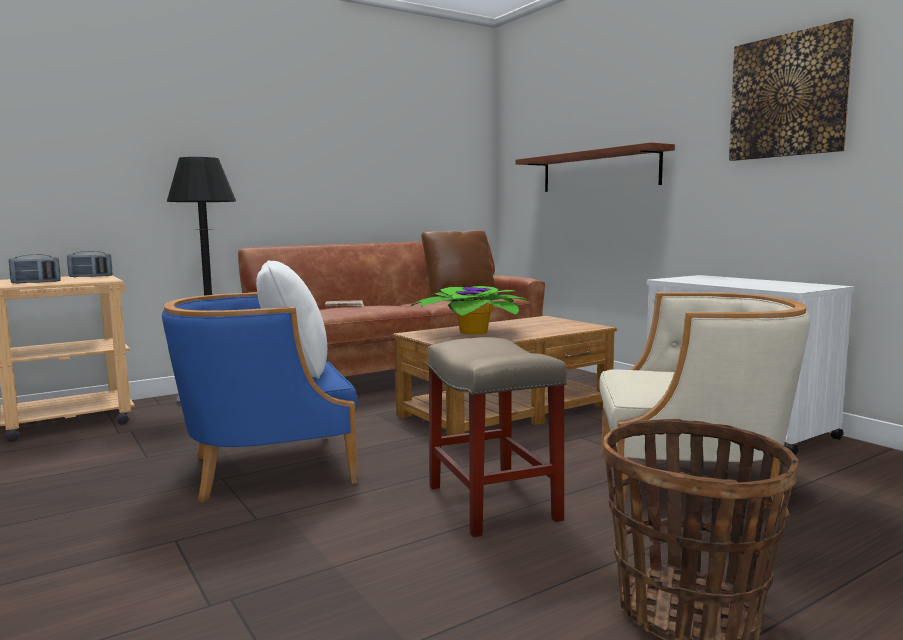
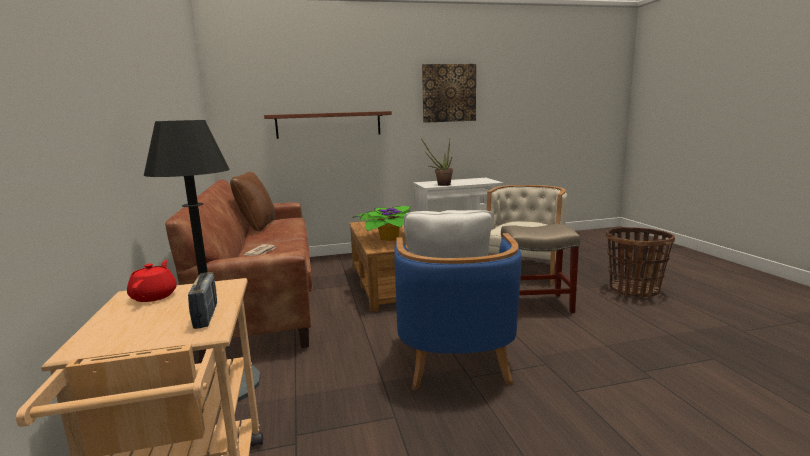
camera: 70 degrees left, 5 degrees up
radio [67,251,112,277] -> red teapot [127,260,177,302]
none -> potted plant [421,138,453,186]

